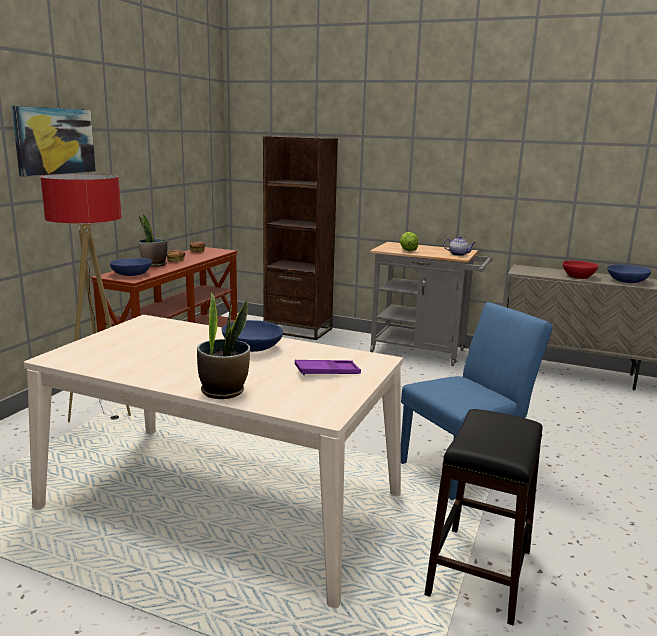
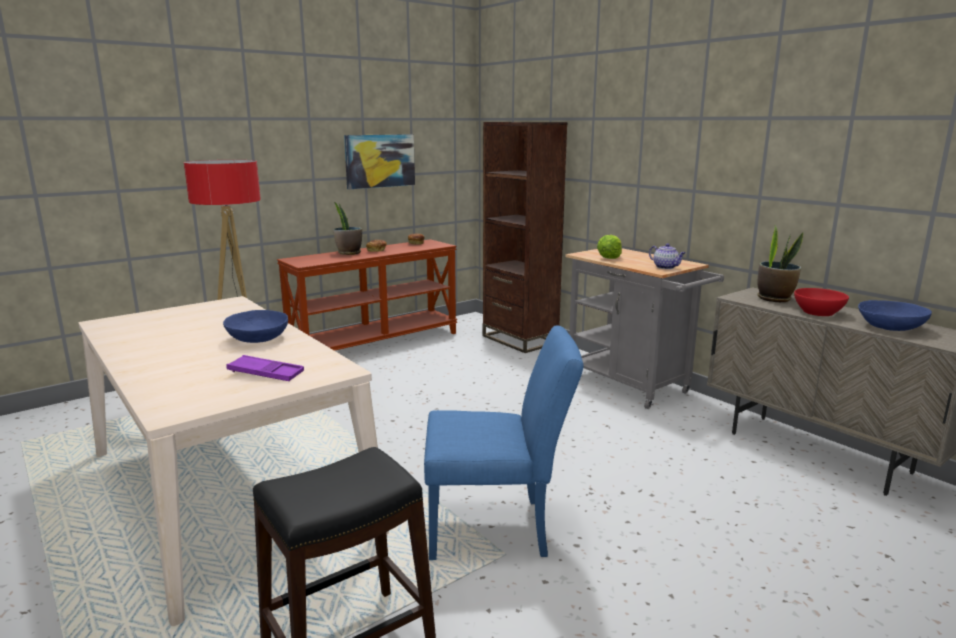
camera: 30 degrees right, 0 degrees up
picture [11,106,96,177] -> picture moved to [344,134,415,189]
blue bowl [110,258,152,276] -> none
potted plant [197,292,250,399] -> potted plant moved to [757,226,803,302]

